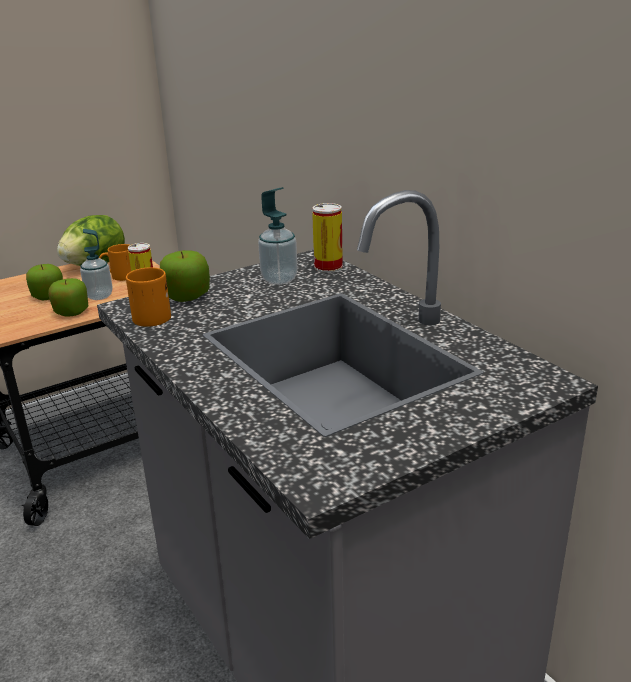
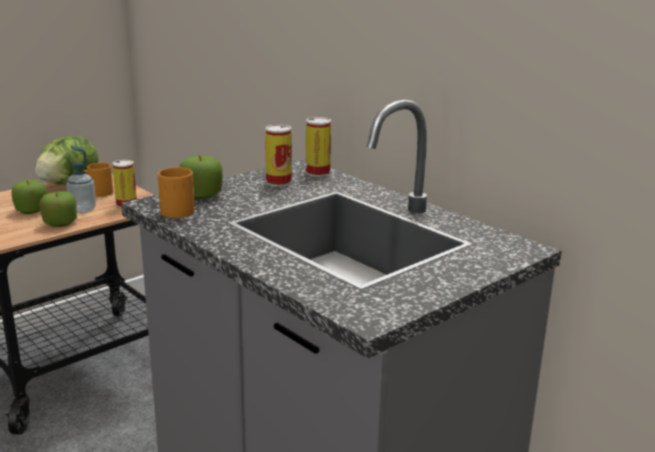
camera: 10 degrees left, 5 degrees down
soap dispenser [258,187,298,285] -> can [265,125,292,187]

